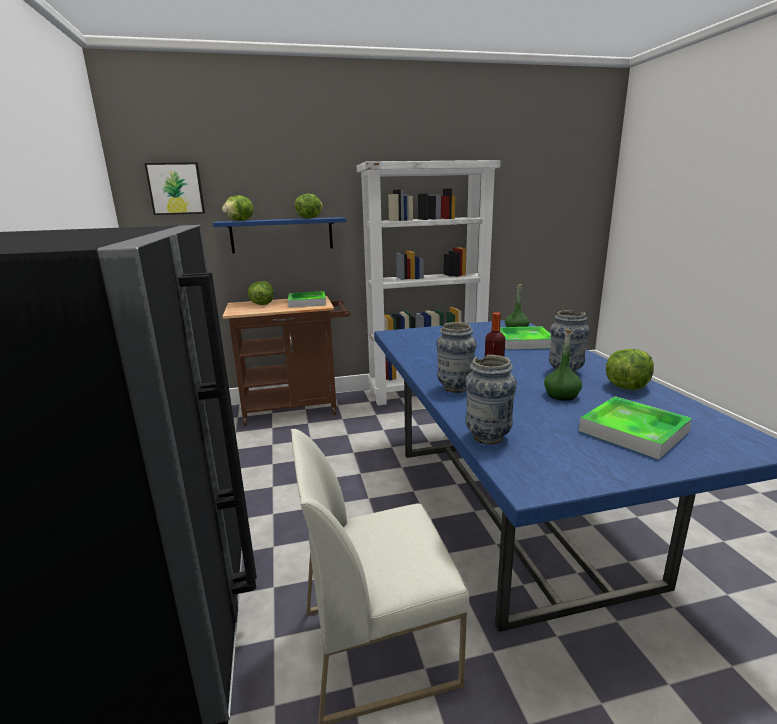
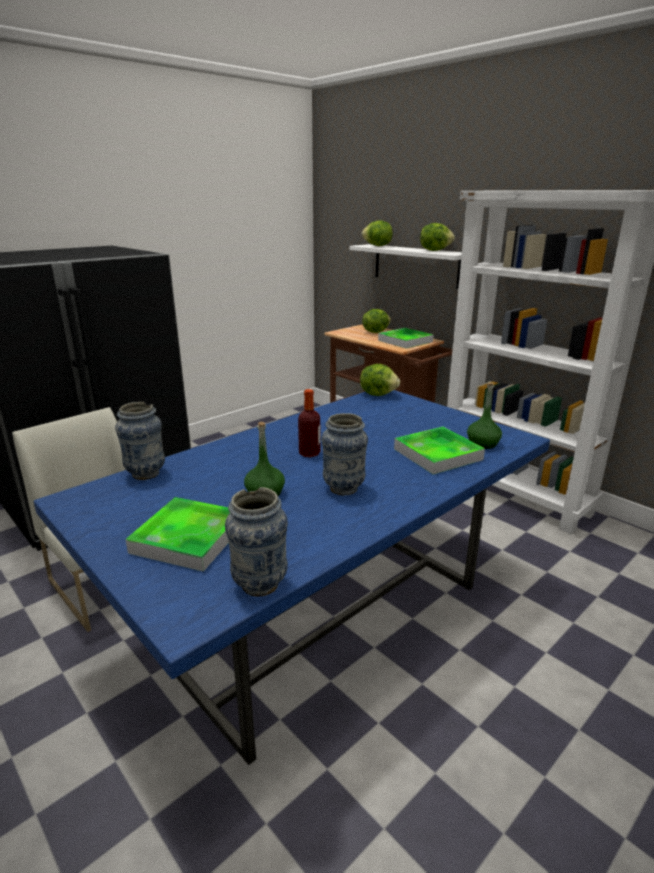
camera: 60 degrees right, 5 degrees up
picture [145,162,205,215] -> none
blue shelf [213,217,346,253] -> white shelf [350,244,462,289]
vase [436,322,477,393] -> vase moved to [225,487,288,597]
lettuce [606,349,654,390] -> lettuce moved to [360,364,400,396]

